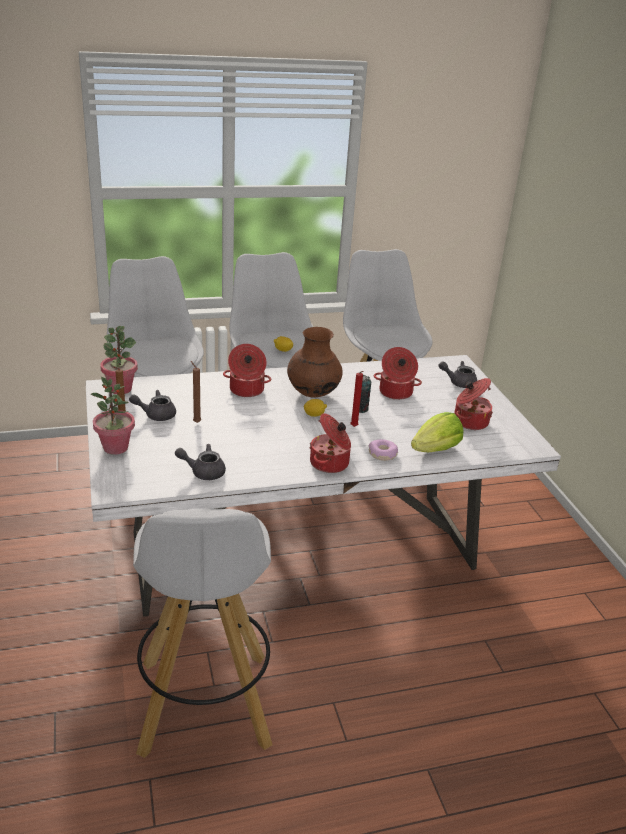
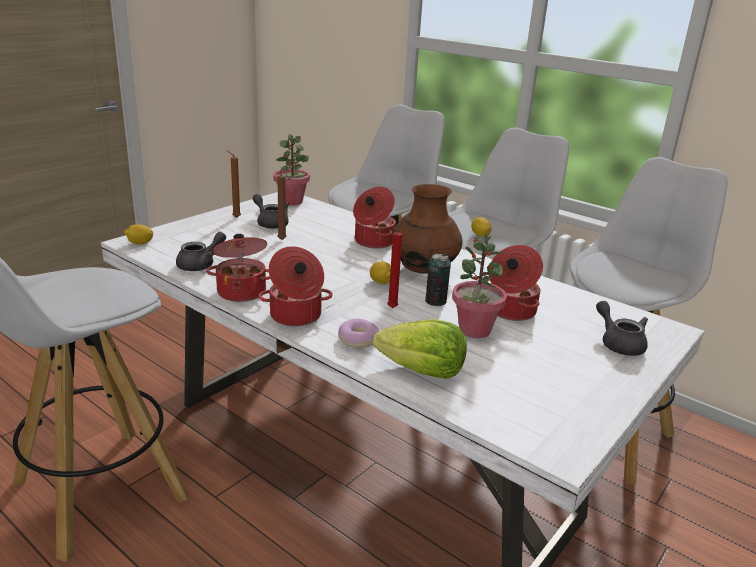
camera: 55 degrees right, 5 degrees down
potted plant [90,377,135,455] -> potted plant moved to [452,232,507,338]
grey teapot [175,444,226,480] -> grey teapot turned 75 degrees clockwise [176,232,226,271]
cooking pot [454,378,493,430] -> cooking pot moved to [206,234,270,302]
none -> lemon [124,224,154,244]

